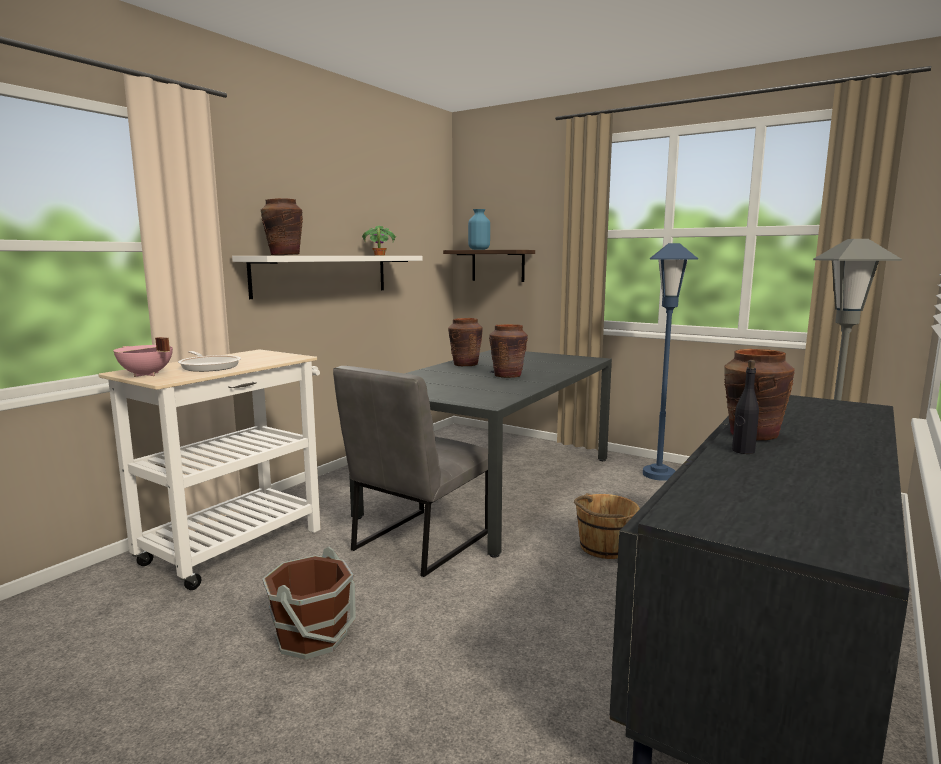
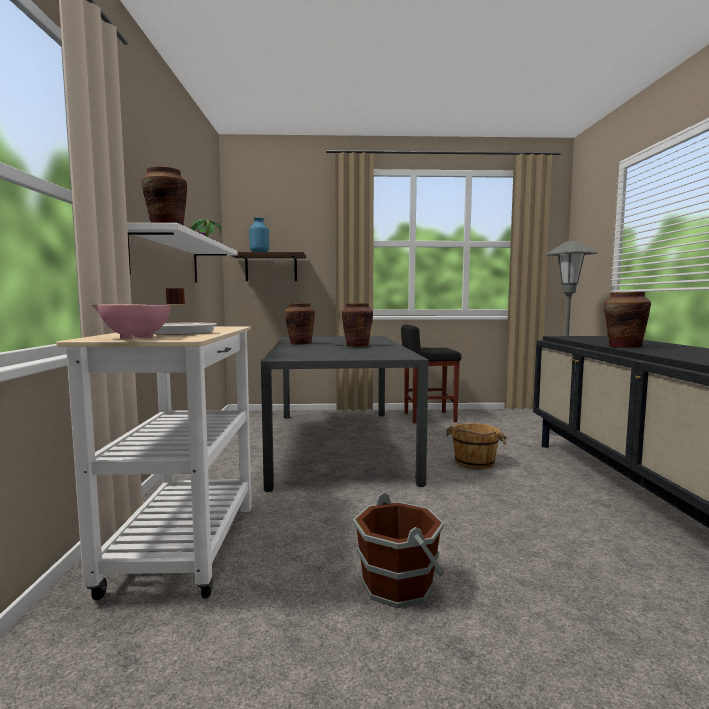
camera: 35 degrees left, 5 degrees down
grey chair [333,366,488,577] -> none
blue floor lamp [643,243,698,481] -> black stool [401,325,462,423]
black bottle [732,360,759,454] -> none

